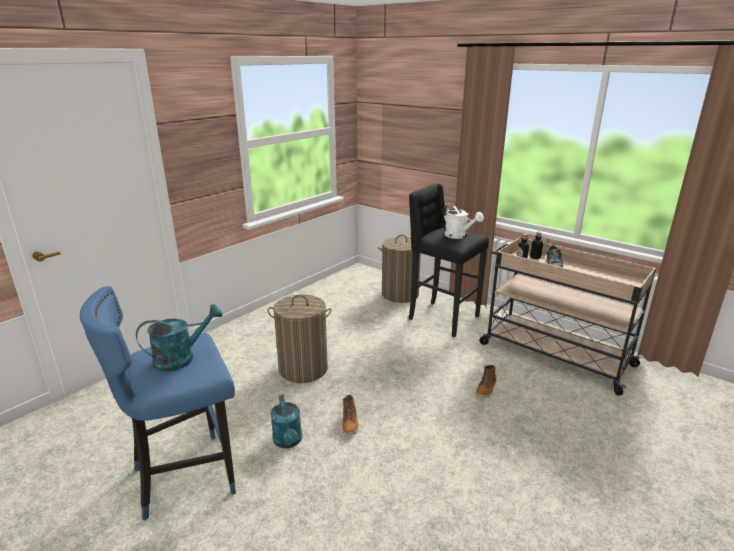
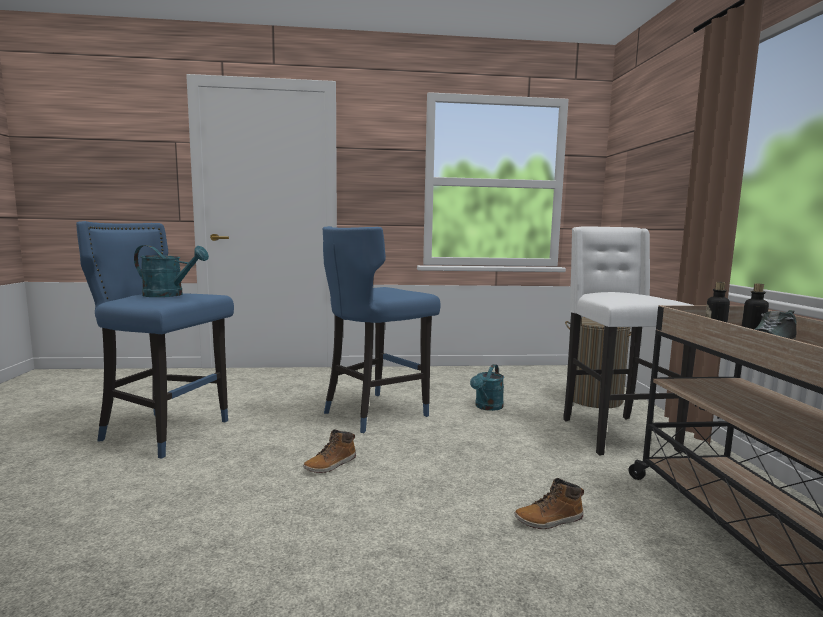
camera: 45 degrees right, 15 degrees down
laundry basket [267,295,332,383] -> blue stool [323,226,441,433]
turquoise watering can [270,394,302,448] -> turquoise watering can moved to [470,364,504,411]
black stool [409,184,489,337] -> white stool [563,226,696,456]
white watering can [443,203,484,239] -> none

